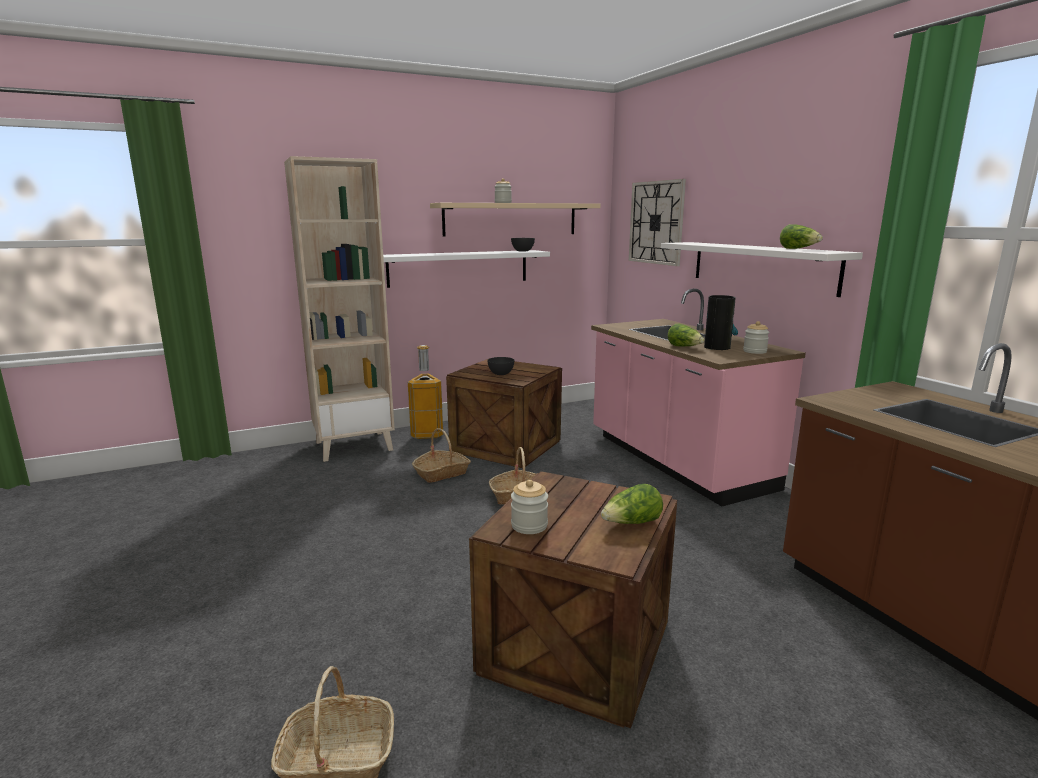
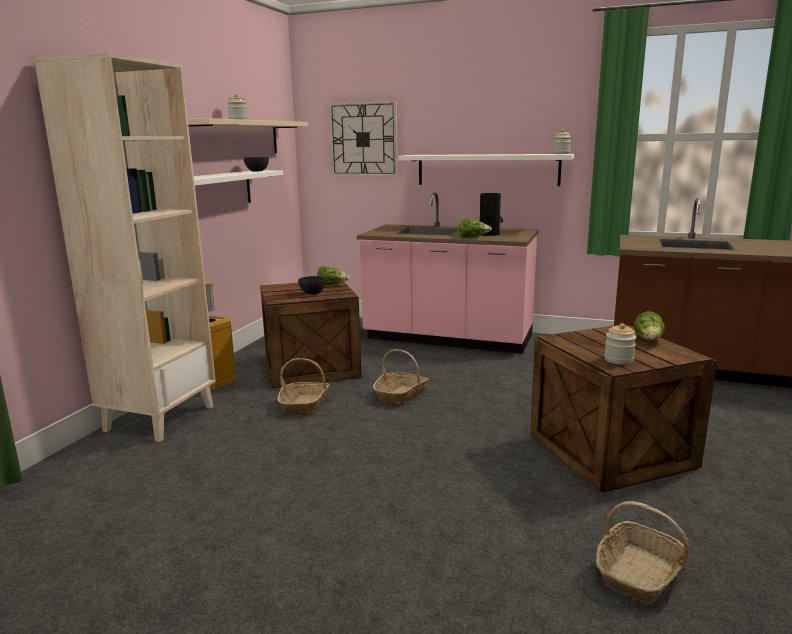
camera: 45 degrees left, 0 degrees up
jar [743,321,769,354] -> jar moved to [552,129,571,154]
lettuce [780,224,823,249] -> lettuce moved to [317,266,349,285]

